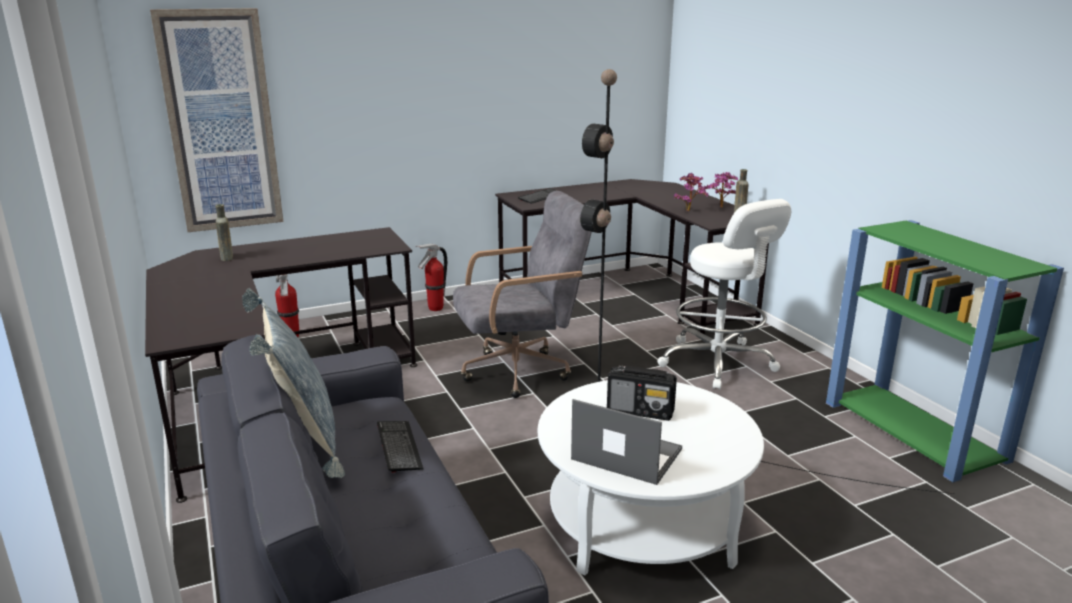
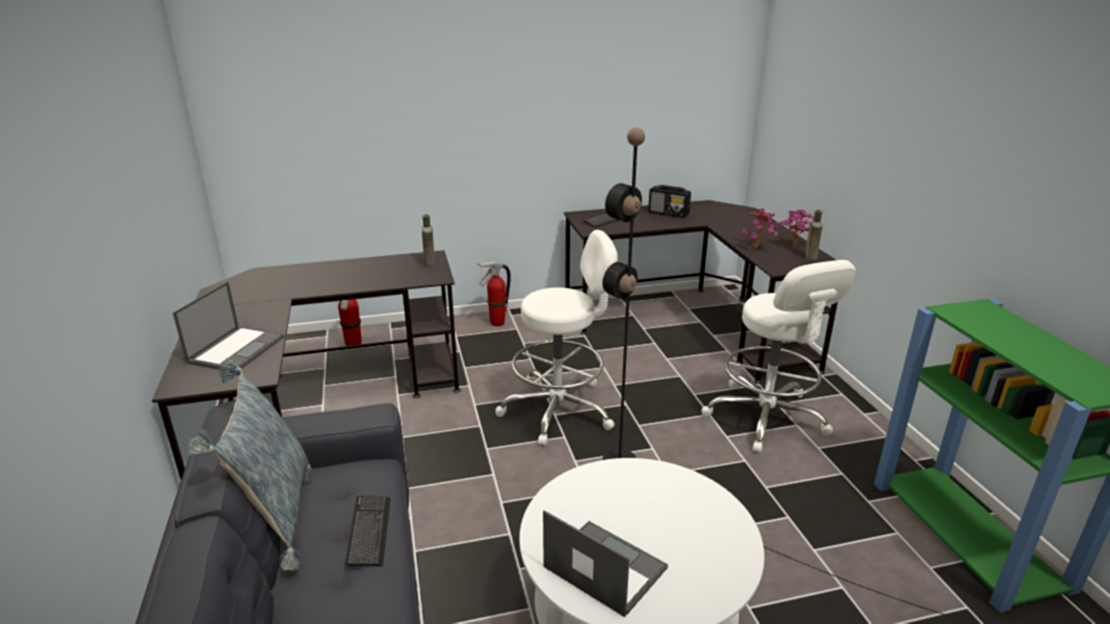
camera: 10 degrees right, 5 degrees up
picture [150,8,284,232] -> none
brown bottle [215,204,233,261] -> brown bottle moved to [422,214,435,267]
grey office chair [453,191,592,398] -> white stool [495,230,618,446]
radio [607,365,677,421] -> radio moved to [648,185,691,218]
none -> laptop [173,281,285,370]

